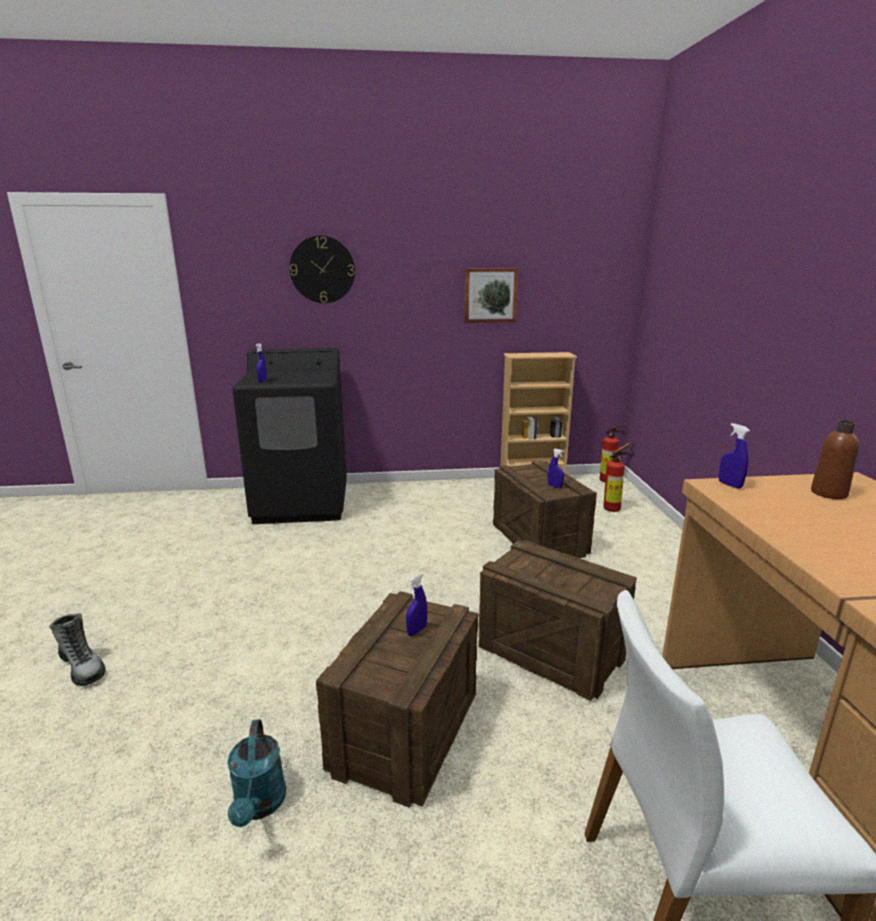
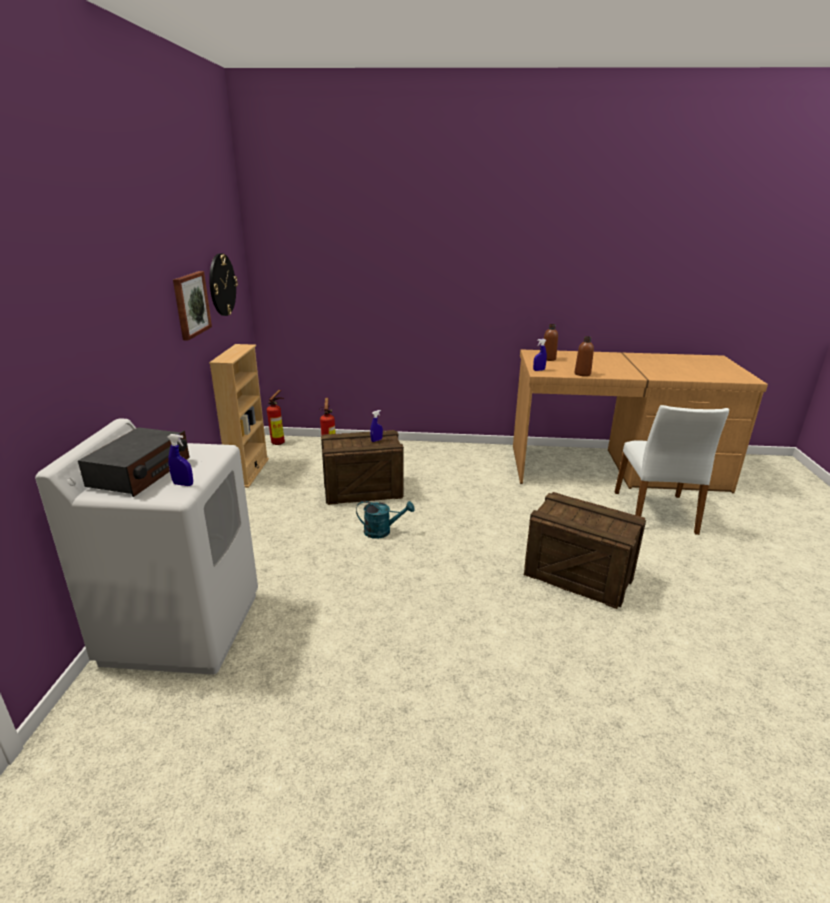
camera: 80 degrees left, 5 degrees up
boot [50,613,106,686] -> none
turquoise watering can [227,719,286,827] -> turquoise watering can moved to [356,501,415,539]
black washing machine [232,348,347,524] -> white washing machine [35,418,258,675]
wall clock [290,236,355,303] -> wall clock moved to [209,253,238,316]
blue spray bottle [406,573,427,636] -> none
crate [478,540,637,701] -> none
none -> radio [78,427,190,497]
none -> brown bottle [574,336,594,376]

